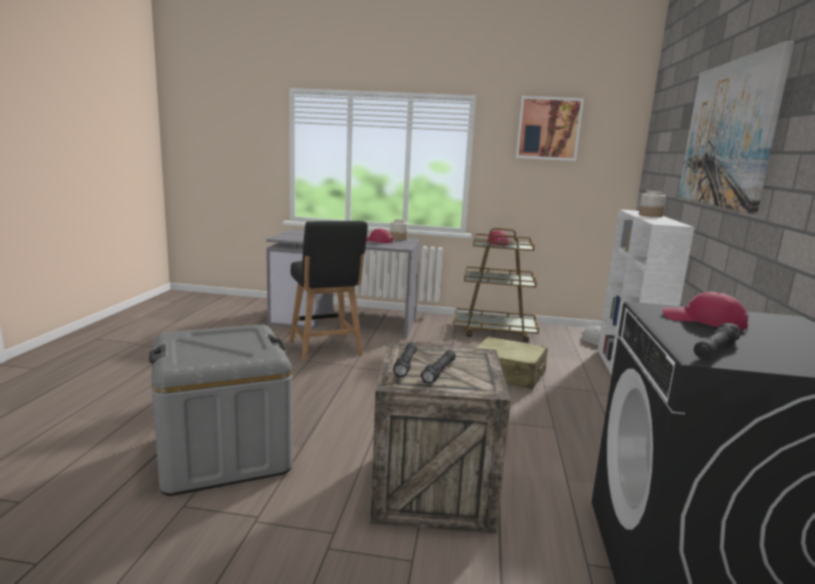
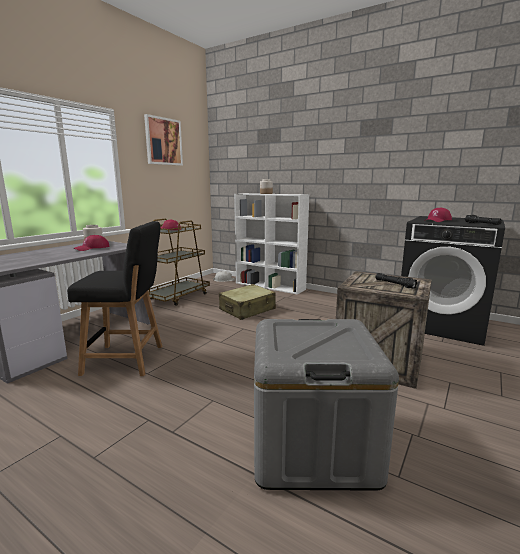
camera: 65 degrees left, 0 degrees up
black flashlight [393,343,417,377] -> none
picture [678,41,794,214] -> none

